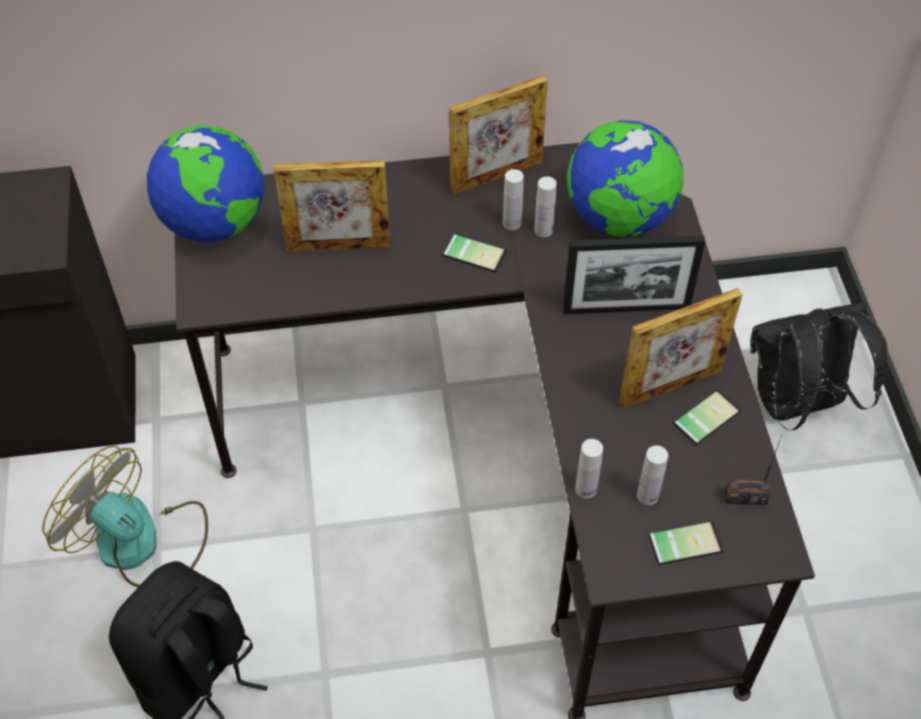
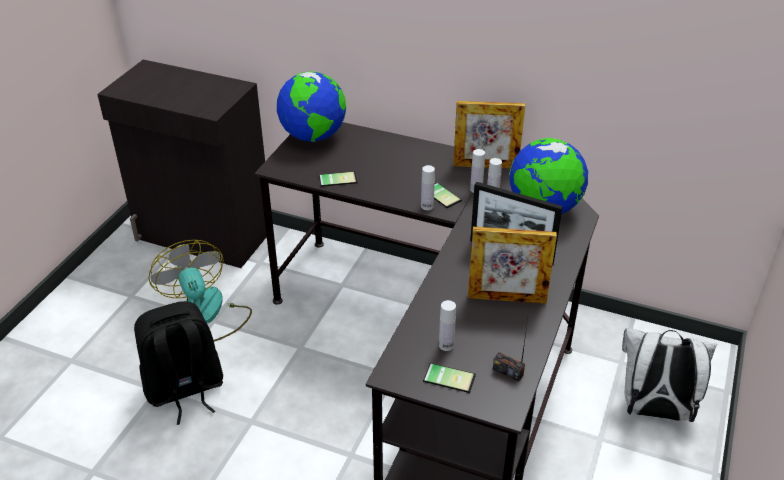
camera: 30 degrees right, 15 degrees down
picture frame [274,160,390,251] -> none
white bottle [575,439,603,499] -> white bottle moved to [421,165,435,210]
phone [673,390,741,445] -> phone moved to [319,171,358,187]
black backpack [750,301,888,431] -> white backpack [622,328,717,422]

